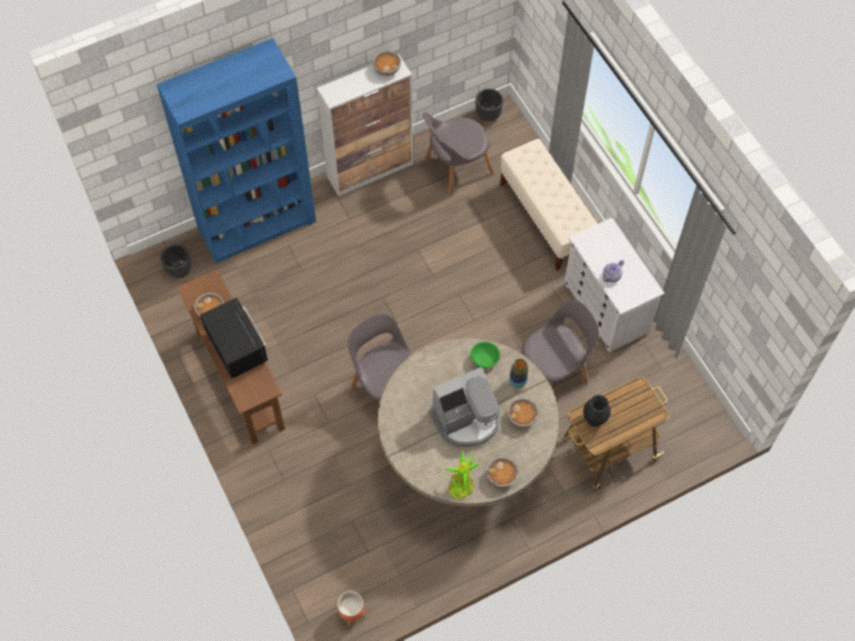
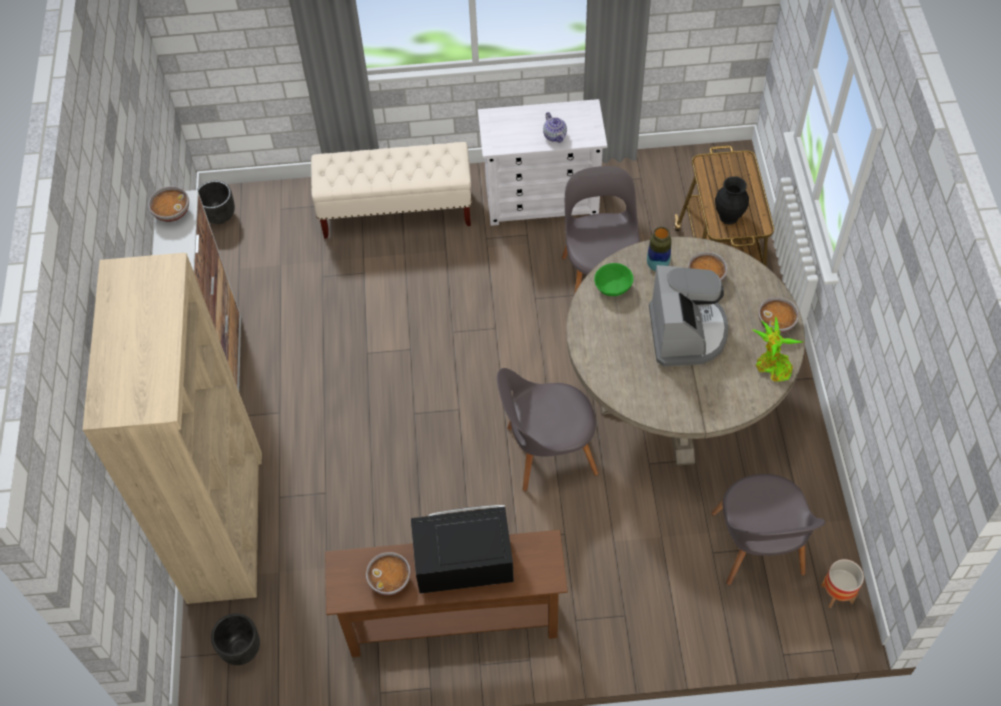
camera: 65 degrees left, 5 degrees down
blue bookcase [156,38,316,263] -> beige bookcase [82,253,262,604]
grey chair [423,113,494,195] -> grey chair moved to [711,474,825,585]

